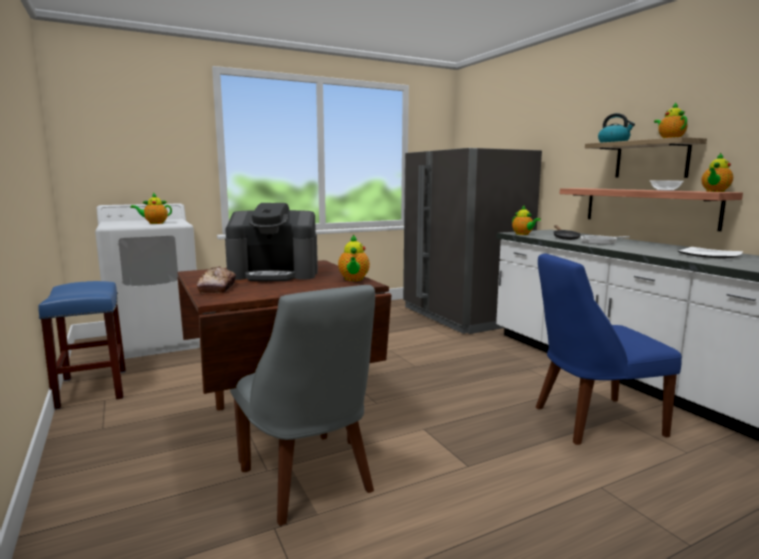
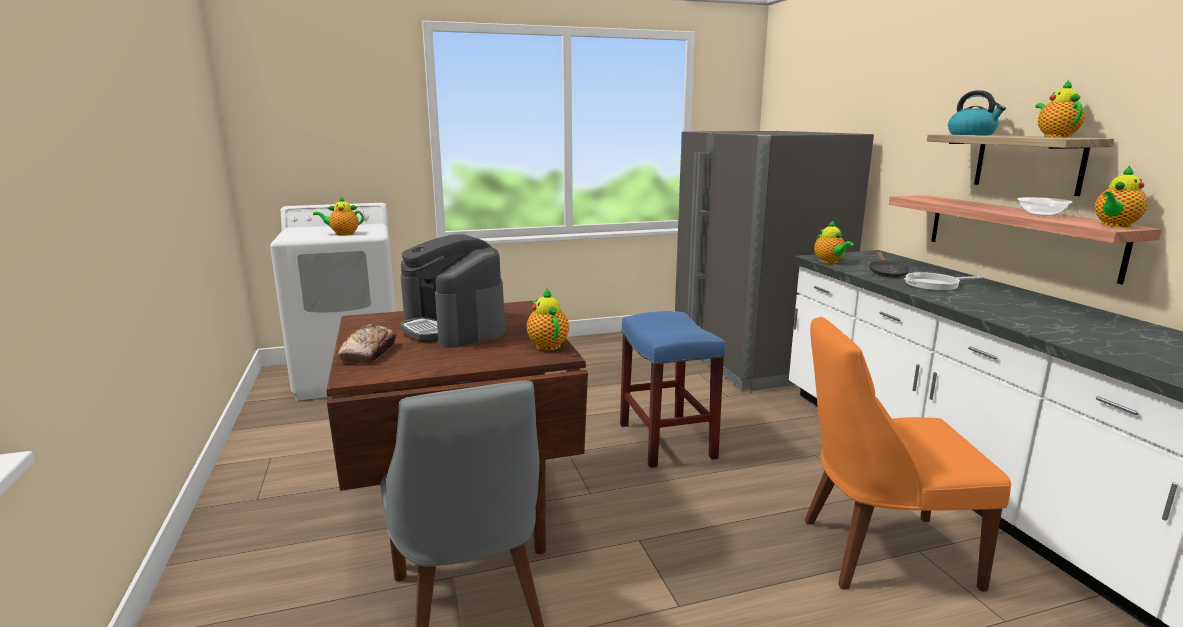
camera: 10 degrees right, 5 degrees up
blue stool [39,281,126,410] -> blue stool moved to [620,311,725,468]
coffee machine [225,203,318,281] -> coffee machine turned 45 degrees clockwise [400,234,505,348]
teapot [338,234,370,281] -> teapot turned 150 degrees clockwise [526,288,569,350]
blue chair [536,253,682,445] -> orange chair [805,317,1011,592]
plate [678,247,743,259] -> none

